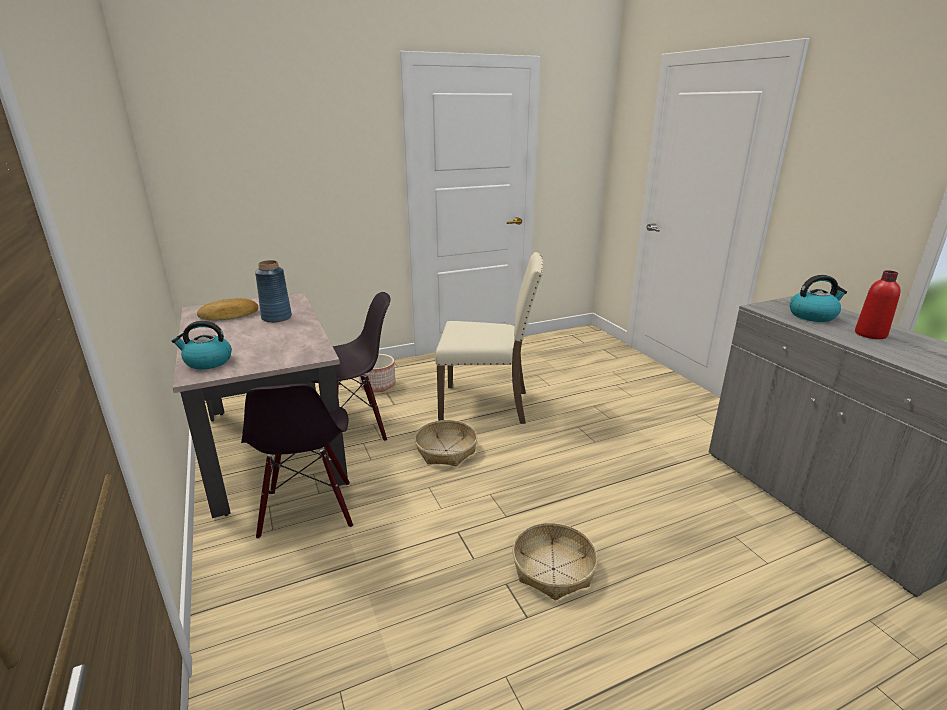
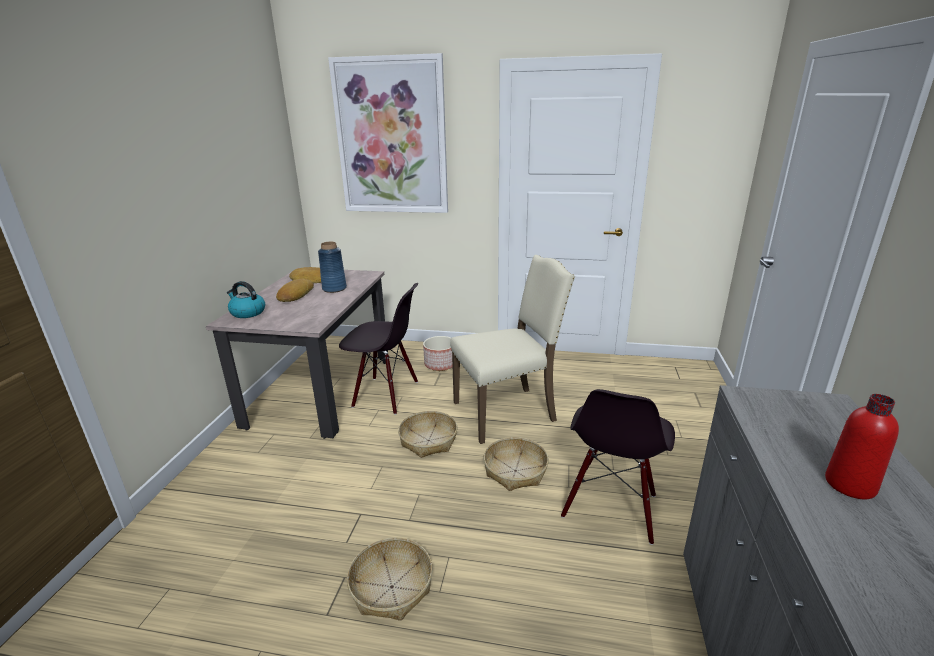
camera: 35 degrees right, 0 degrees up
black chair [241,384,353,539] -> black chair moved to [561,389,675,545]
beige chair [435,252,543,424] -> beige chair turned 60 degrees counterclockwise [450,255,575,444]
kettle [790,275,847,322] -> none
none -> bread [276,279,314,302]
none -> picture [328,53,448,213]
none -> basket [484,437,549,491]

